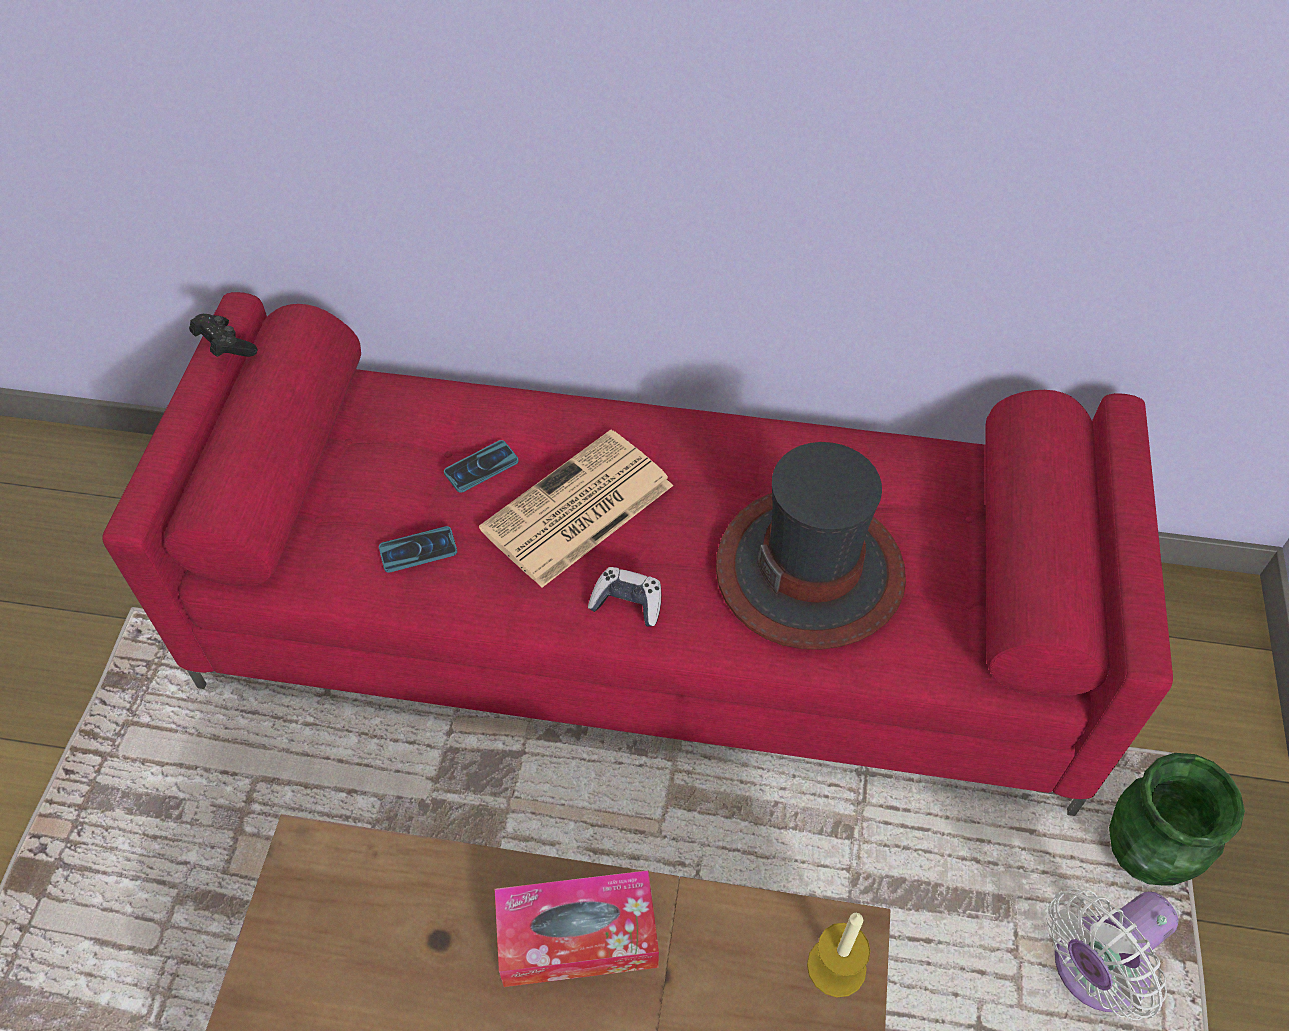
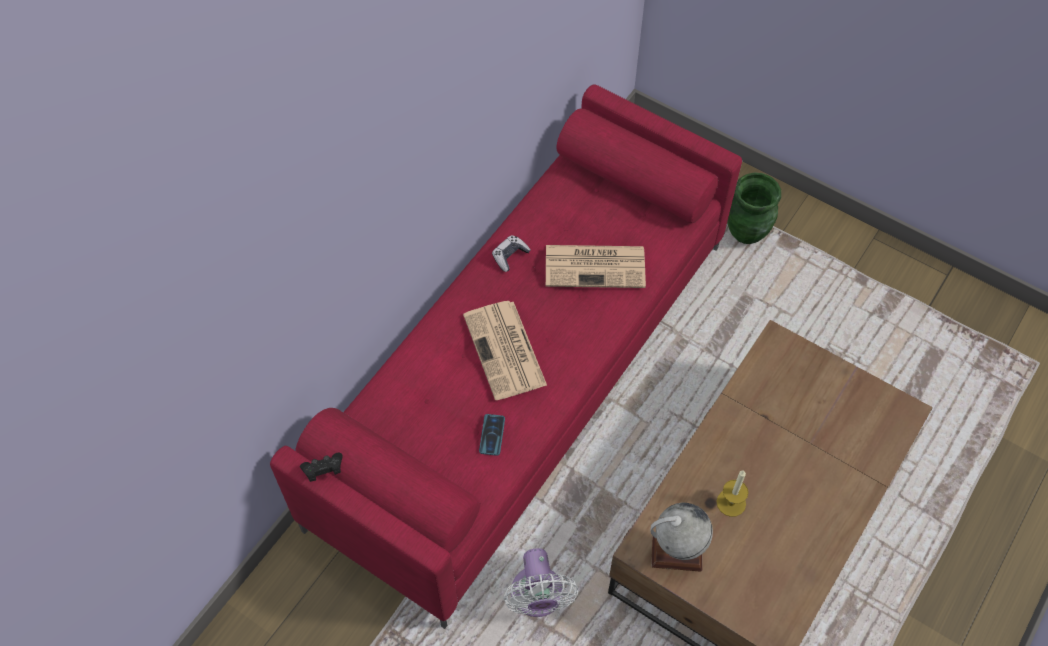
camera: 65 degrees left, 5 degrees up
phone [444,440,519,493] -> none
tissue box [495,870,659,987] -> none
game controller [588,567,662,627] -> game controller moved to [492,235,530,272]
hat [716,442,906,650] -> newspaper [546,245,646,288]
candle [807,913,870,997] -> candle moved to [717,470,748,517]
white fan [1046,889,1178,1020] -> white fan moved to [503,548,578,617]
none -> globe [651,503,713,572]

